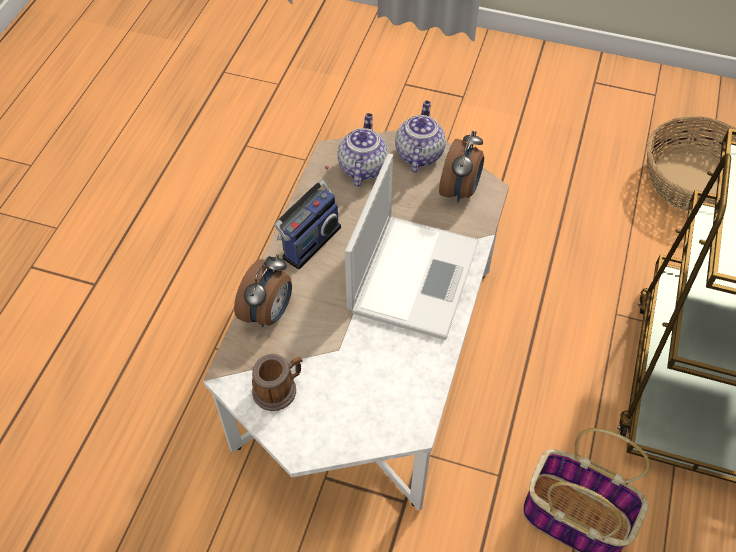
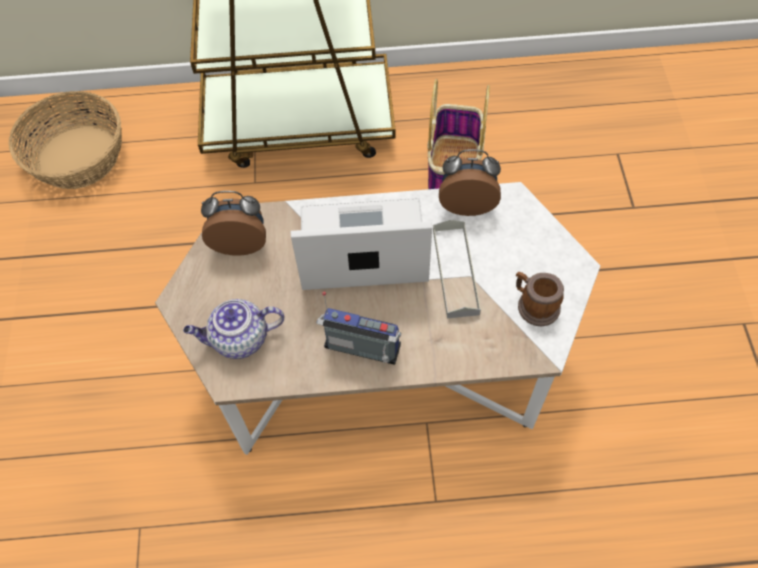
camera: 110 degrees left, 5 degrees up
alarm clock [234,254,292,327] -> alarm clock moved to [439,149,501,216]
teapot [395,101,446,172] -> none
none -> grey tray [433,219,481,318]

